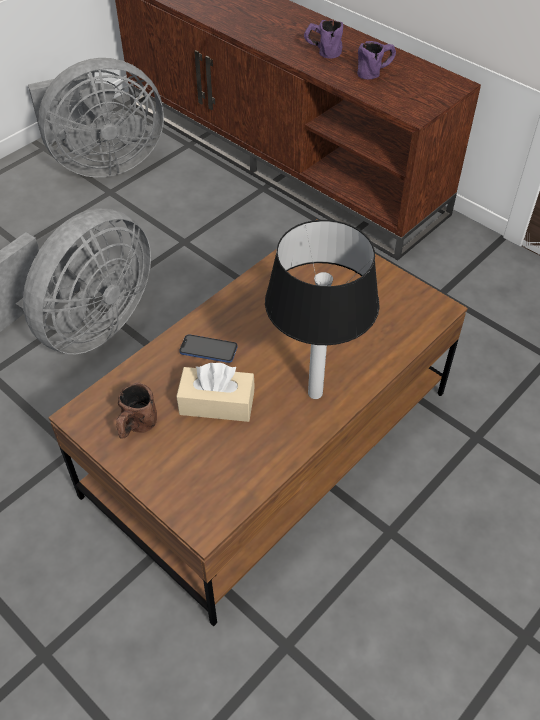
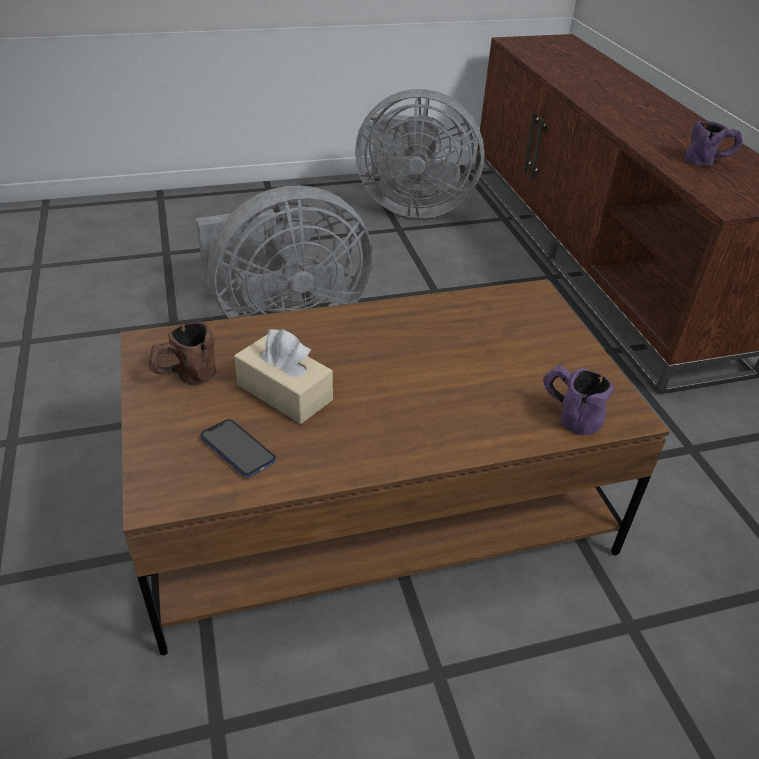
camera: 30 degrees right, 10 degrees down
phone [179,334,238,363] -> phone moved to [200,419,276,477]
table lamp [265,220,380,399] -> none
purple mug [304,20,343,58] -> purple mug moved to [543,365,614,435]

